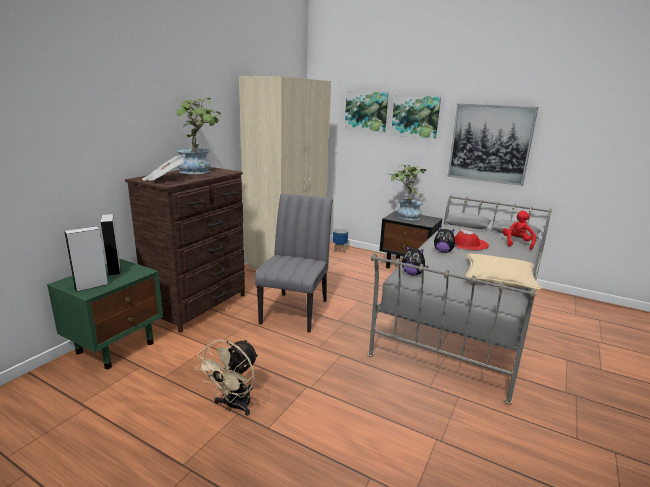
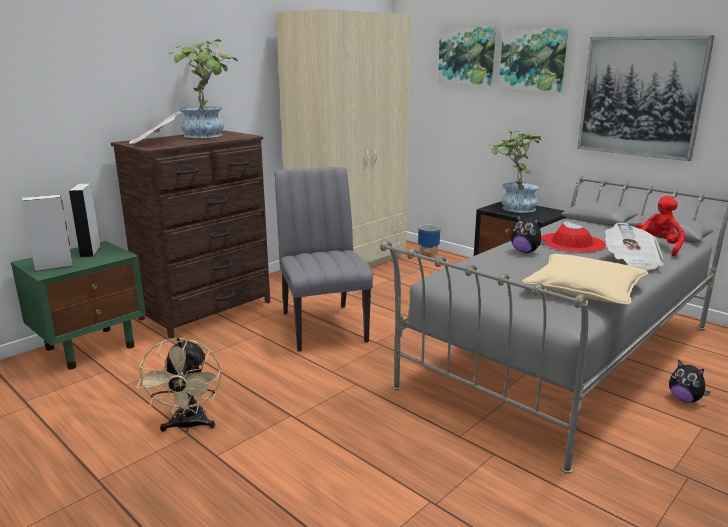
camera: 15 degrees right, 0 degrees up
beige fan [195,339,258,416] -> beige fan turned 45 degrees counterclockwise [137,338,221,432]
grey chair [255,194,333,333] -> grey chair turned 45 degrees counterclockwise [274,167,373,352]
plush toy [402,245,429,276] -> plush toy moved to [669,359,711,402]
none -> newspaper [605,223,664,271]

